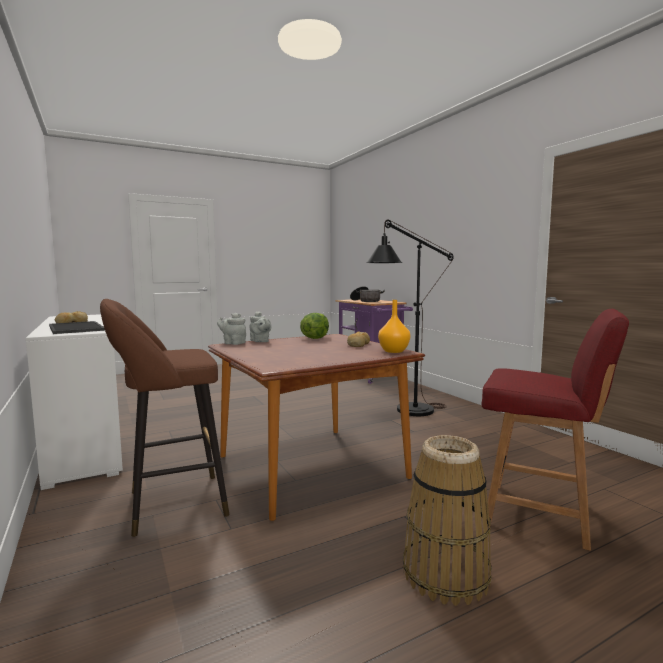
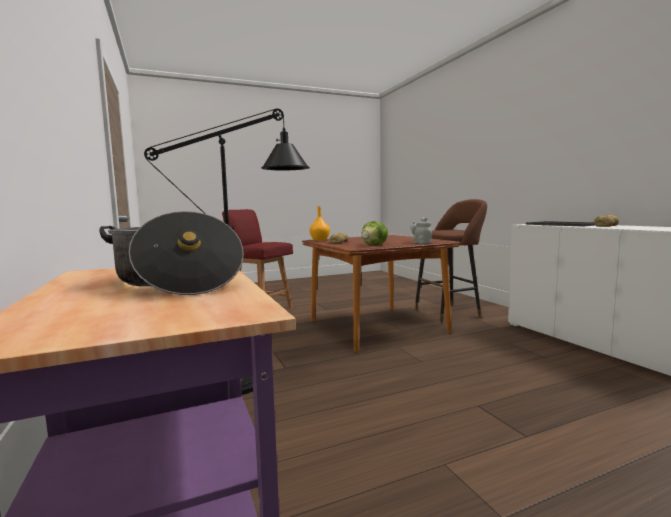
camera: 175 degrees left, 0 degrees up
grey teapot [217,313,246,345] -> none
basket [403,435,492,606] -> none

